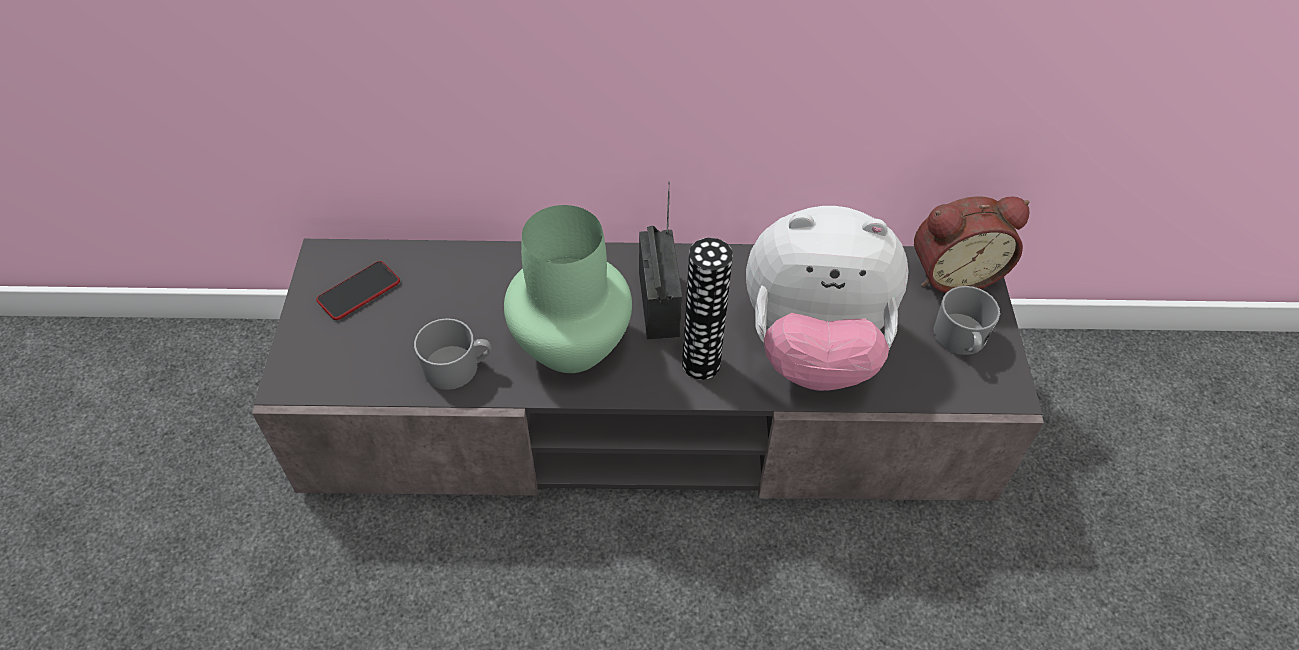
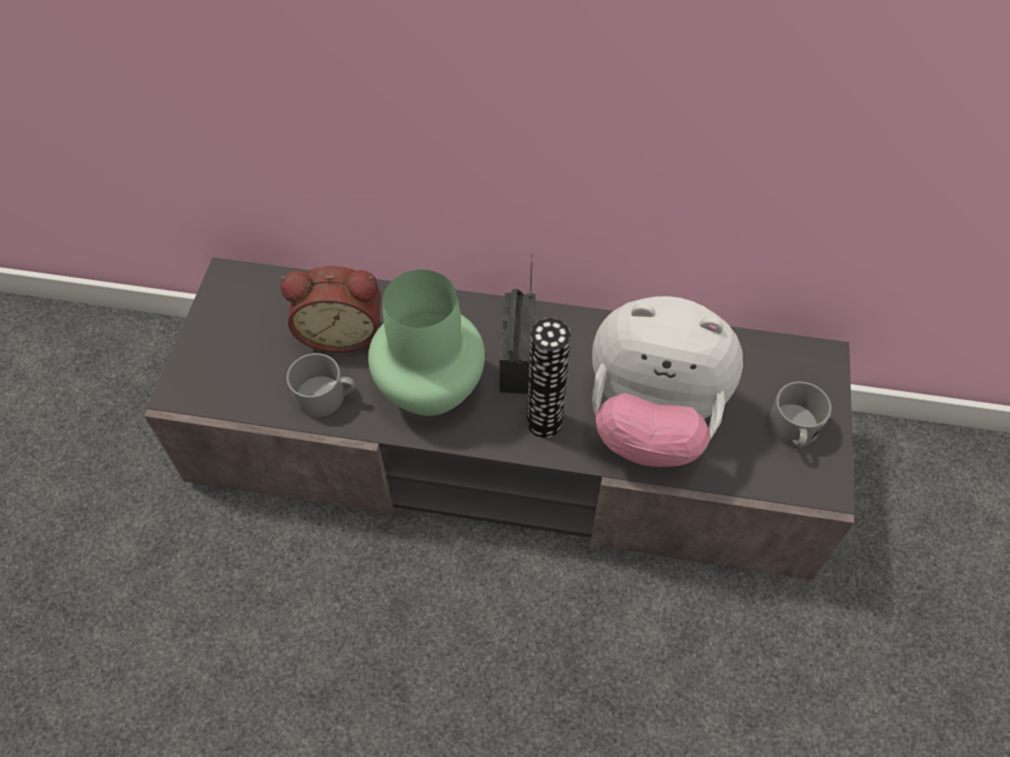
camera: 10 degrees right, 5 degrees up
phone [316,261,400,320] -> none
alarm clock [914,196,1030,293] -> alarm clock moved to [280,266,381,353]

